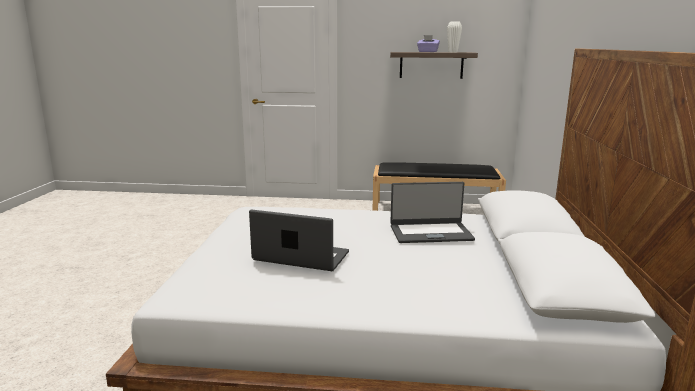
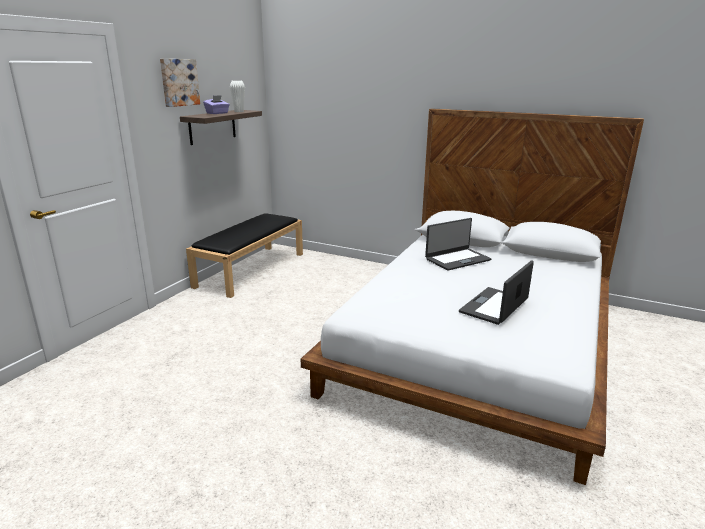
camera: 70 degrees left, 5 degrees up
laptop [390,182,475,243] -> laptop turned 45 degrees clockwise [425,218,491,271]
none -> picture [160,59,200,107]

